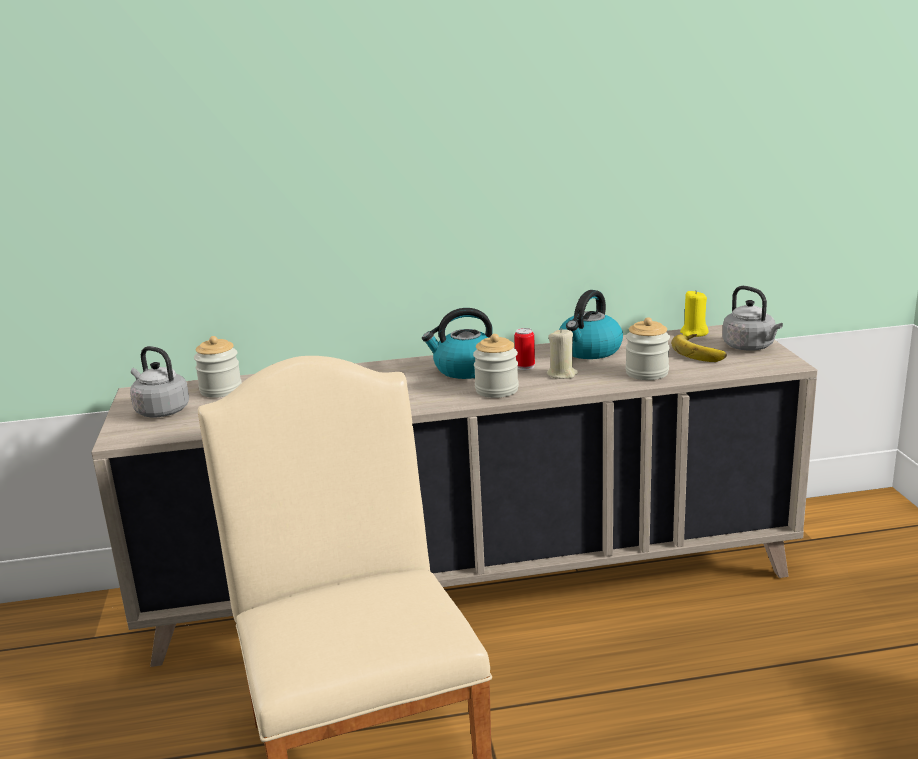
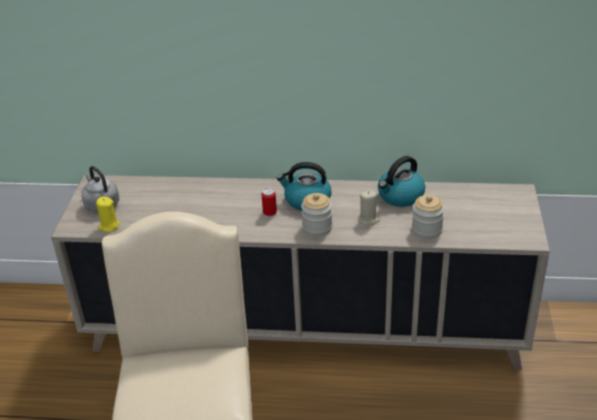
camera: 15 degrees right, 15 degrees up
jar [194,336,242,398] -> none
can [514,328,535,370] -> can moved to [262,188,277,218]
banana [671,334,727,362] -> none
yellow candle [680,290,709,337] -> yellow candle moved to [96,197,120,232]
grey kettle [722,286,783,351] -> none

